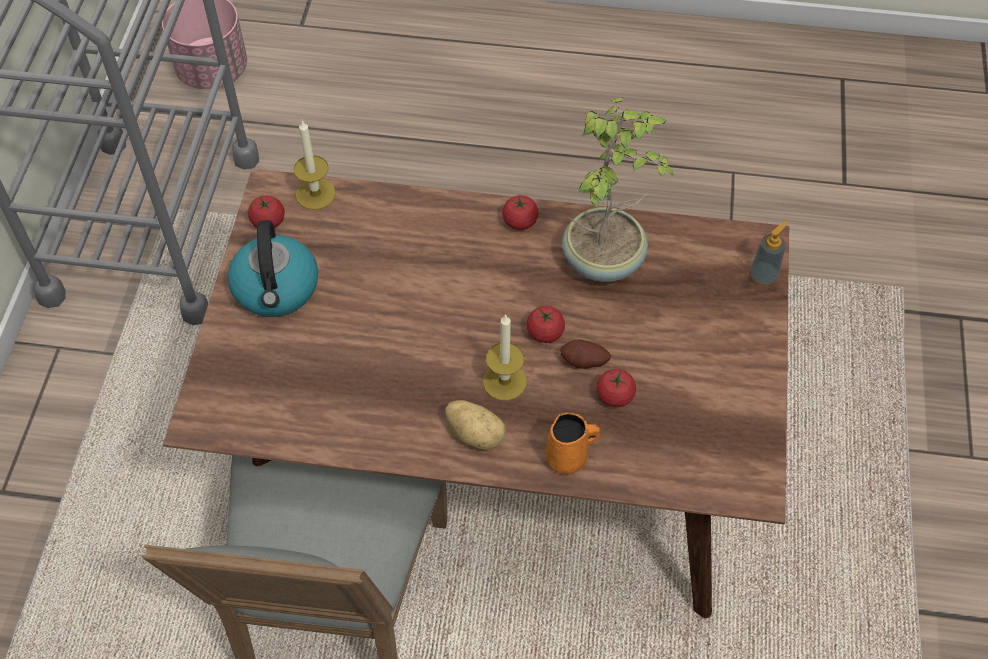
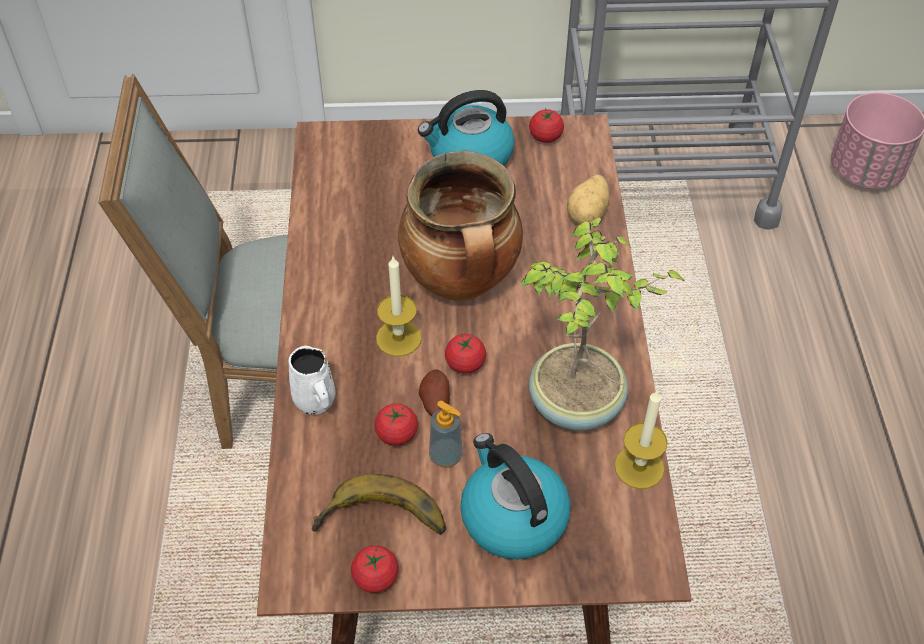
camera: 80 degrees right, 5 degrees down
candle [293,120,336,210] -> candle moved to [614,389,668,489]
potato [445,400,506,450] -> potato moved to [567,175,609,224]
tomato [502,195,538,230] -> tomato moved to [351,545,399,593]
orange mug [546,412,600,474] -> white mug [288,346,335,415]
soap dispenser [750,221,788,286] -> soap dispenser moved to [429,401,463,468]
none -> banana [312,474,446,535]
none -> cooking pot [398,151,523,301]
none -> kettle [460,433,571,560]

